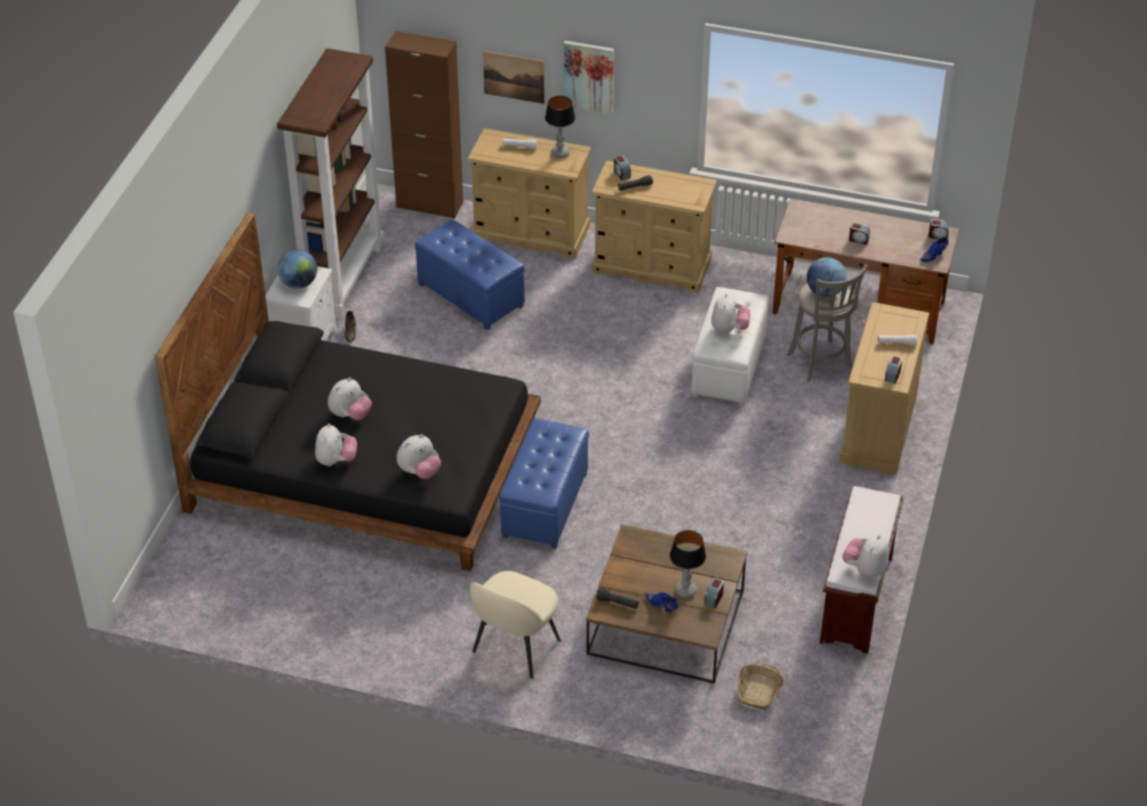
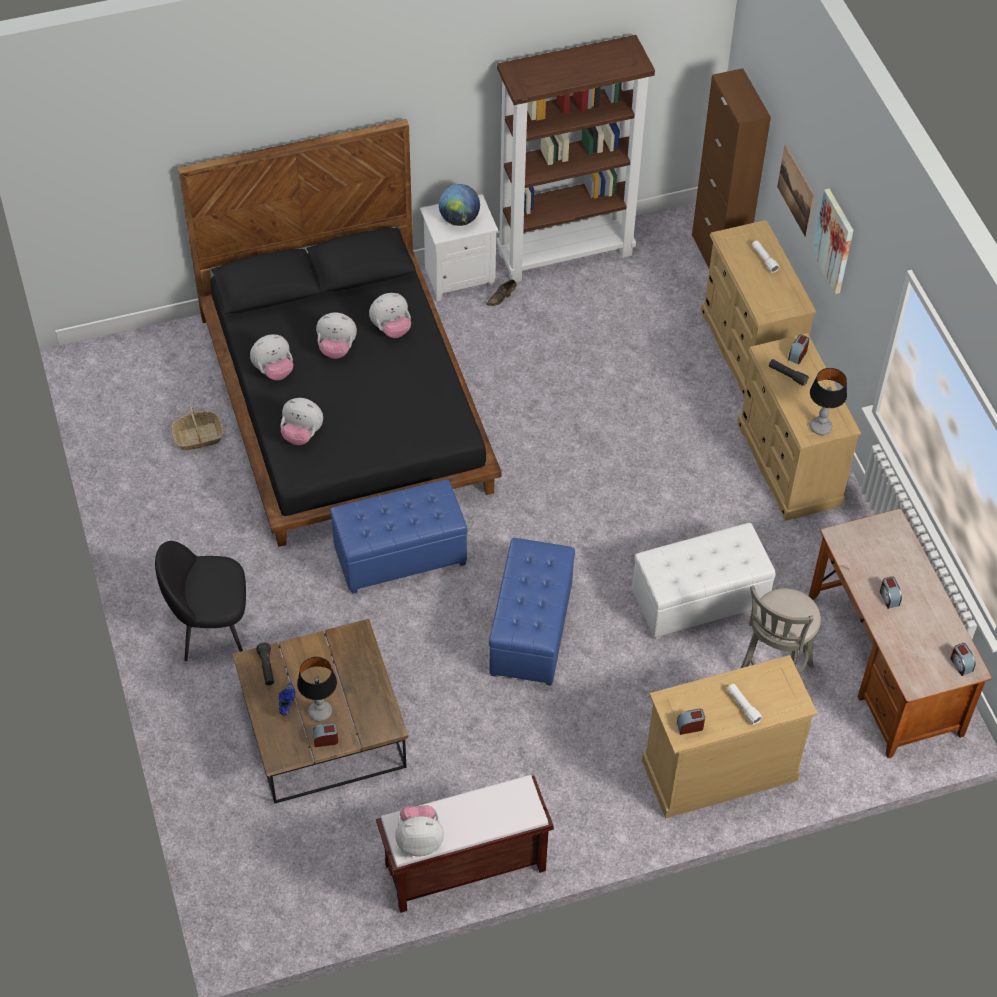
camera: 55 degrees right, 10 degrees up
blue ottoman [415,220,525,330] -> blue ottoman moved to [489,538,575,685]
beige chair [470,571,561,679] -> black chair [155,541,246,661]
table lamp [545,96,575,158] -> table lamp moved to [810,368,847,435]
plush toy [711,293,750,334] -> plush toy moved to [369,293,411,338]
basket [737,662,783,710] -> basket moved to [171,404,224,450]
globe [807,257,847,297] -> none
blue shoe [920,237,948,262] -> none

